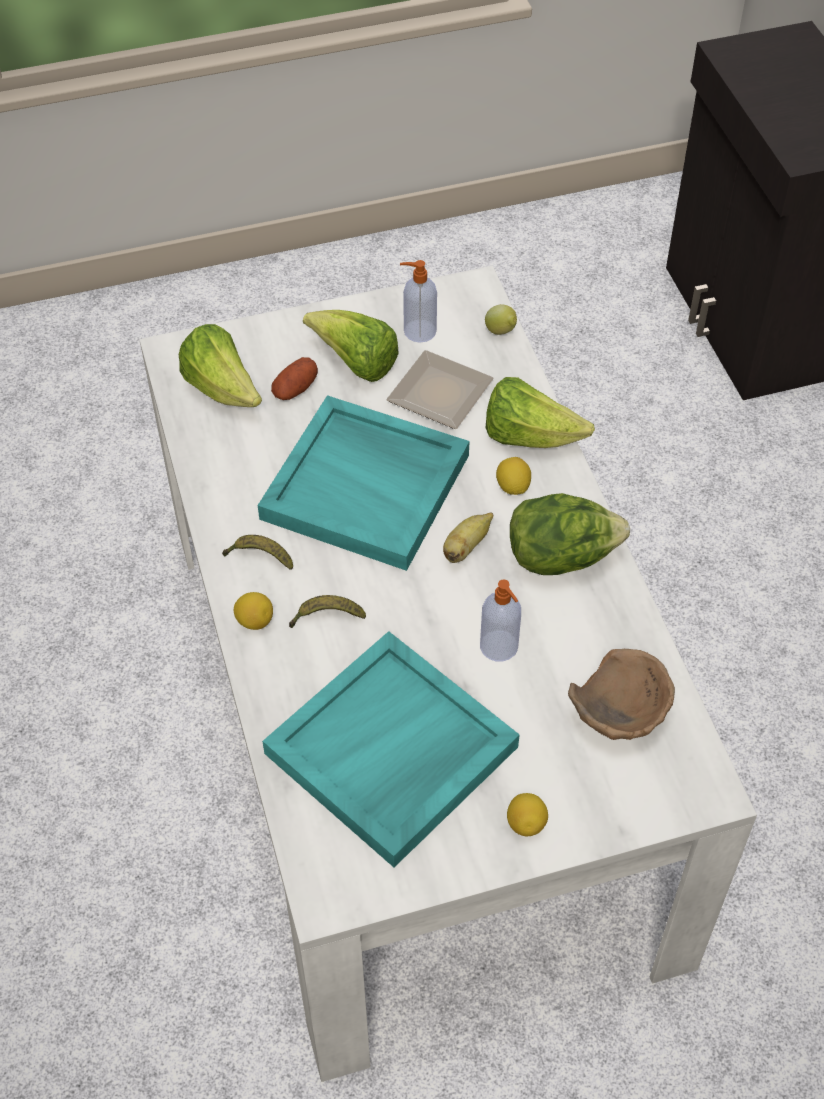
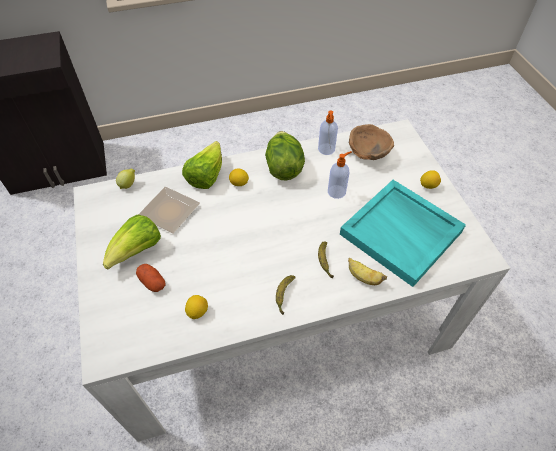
camera: 90 degrees left, 0 degrees up
lettuce [178,324,262,407] -> none
lemon [234,592,273,630] -> lemon moved to [185,295,208,319]
turquoise tray [258,395,469,571] -> none
soap dispenser [400,260,437,342] -> soap dispenser moved to [318,110,338,155]
banana [443,512,493,563] -> banana moved to [348,258,387,285]

